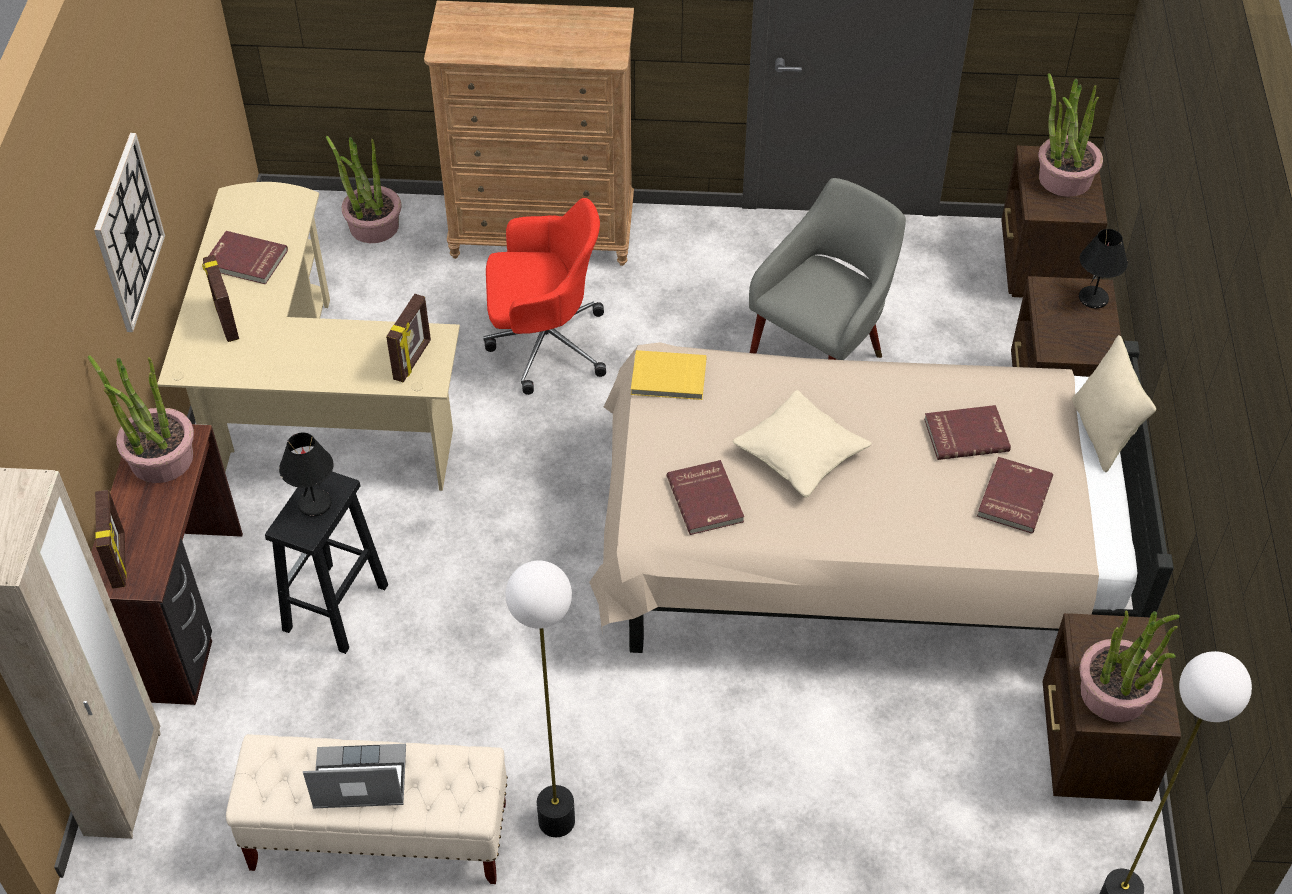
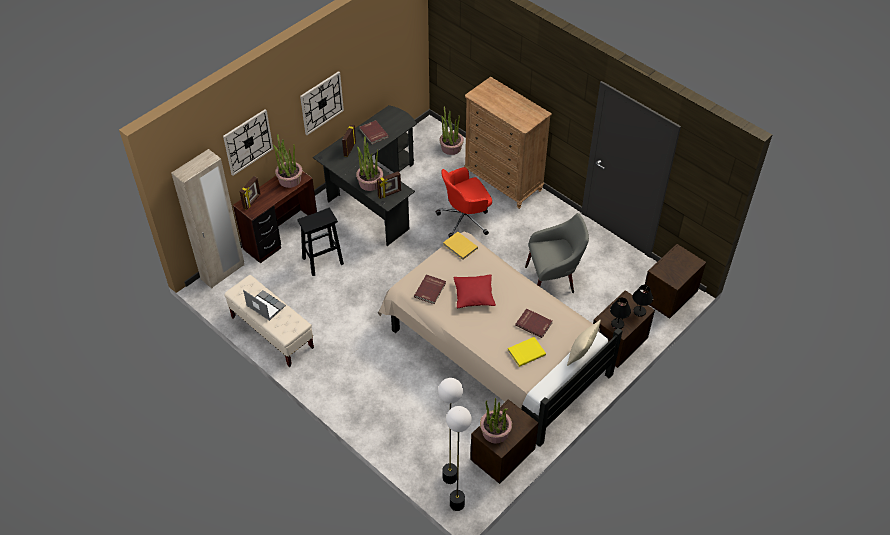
camera: 40 degrees right, 0 degrees up
beige desk [157,182,460,491] -> black desk [313,105,417,246]
black table lamp [279,433,334,516] -> black table lamp moved to [610,297,631,329]
red office chair [483,198,606,395] -> red office chair turned 120 degrees clockwise [436,167,492,237]
floor lamp [506,561,575,837] -> floor lamp moved to [438,378,463,484]
beige pillow [733,390,872,497] -> red pillow [454,274,496,308]
red book [977,457,1053,534] -> yellow book [508,337,546,367]
potted plant [1038,73,1103,197] -> potted plant moved to [356,137,383,191]
none -> wall clock [223,109,273,176]

